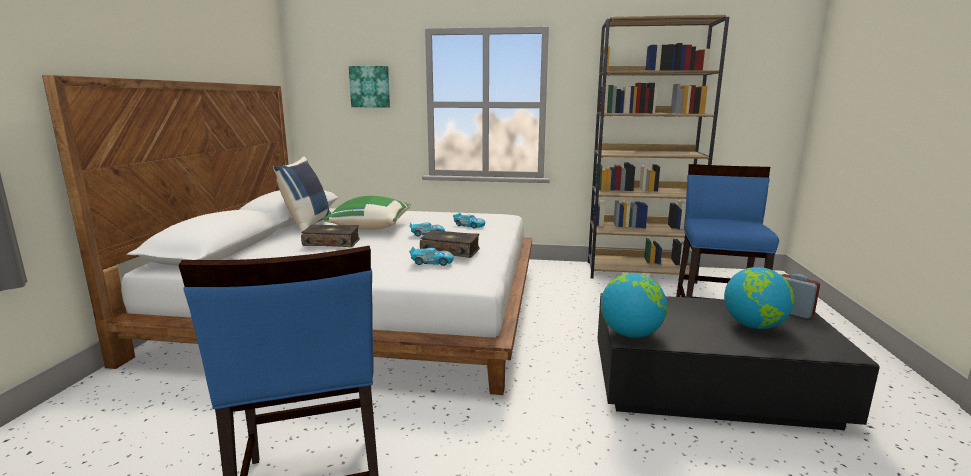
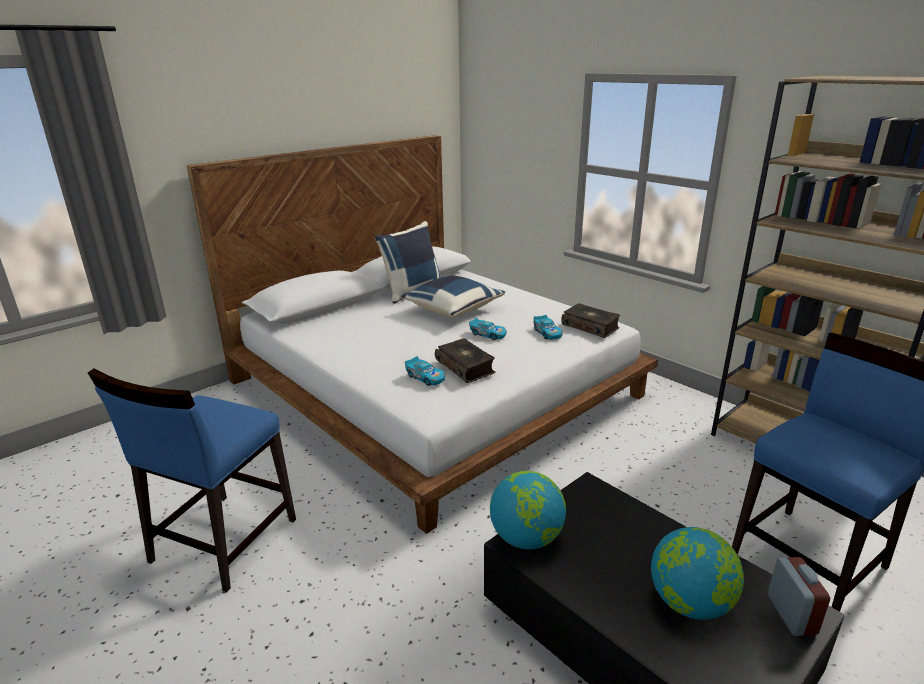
camera: 40 degrees right, 10 degrees up
book [301,224,360,247] -> book moved to [562,303,620,338]
green pillow [323,196,411,230] -> blue pillow [401,276,505,317]
picture [349,66,390,108] -> none

